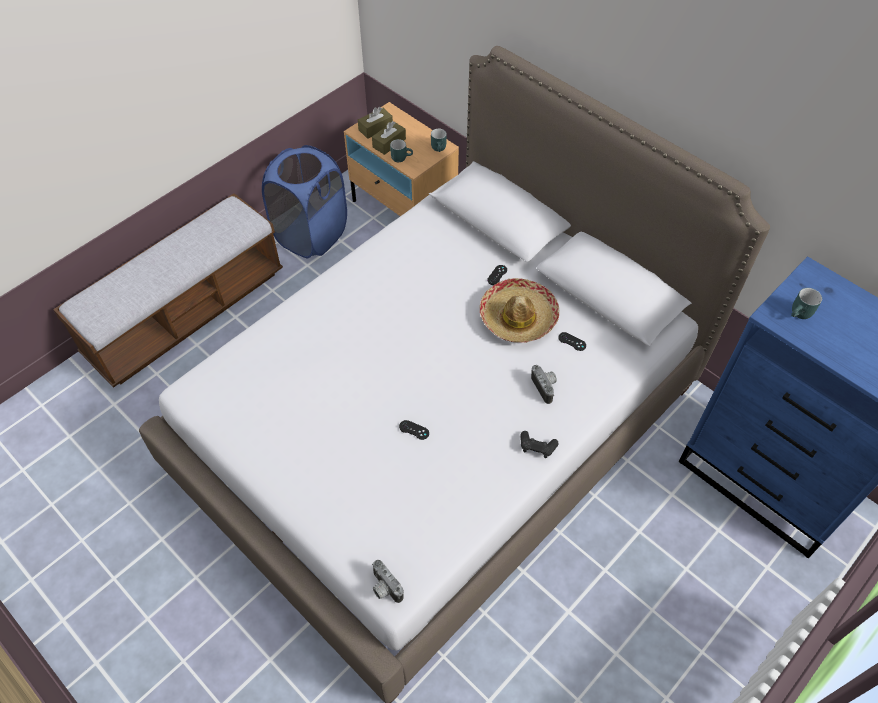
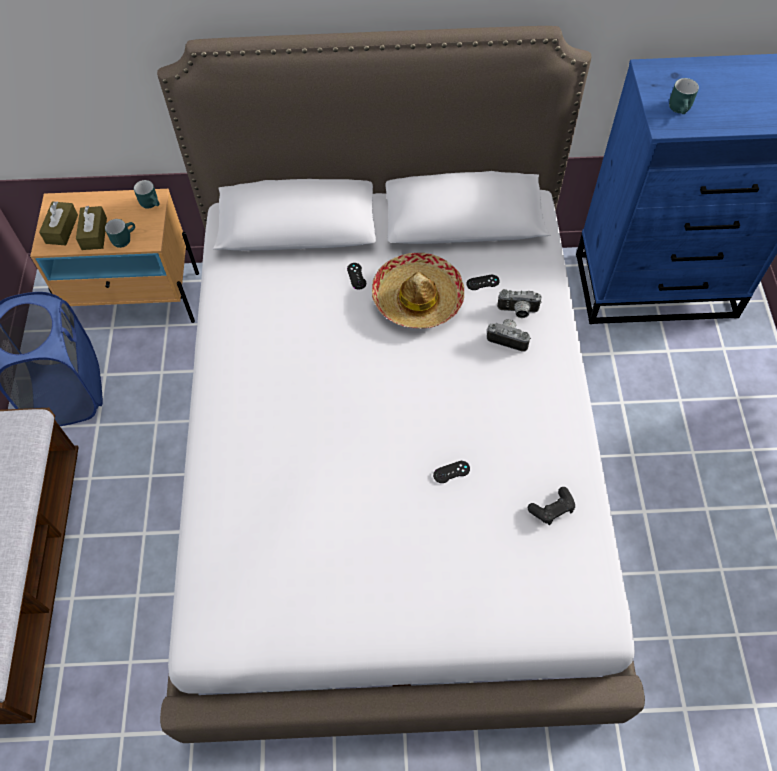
camera: 45 degrees left, 5 degrees up
camera [372,560,404,603] -> camera moved to [497,289,542,318]
black game controller [521,431,558,458] -> black game controller moved to [528,487,575,525]

